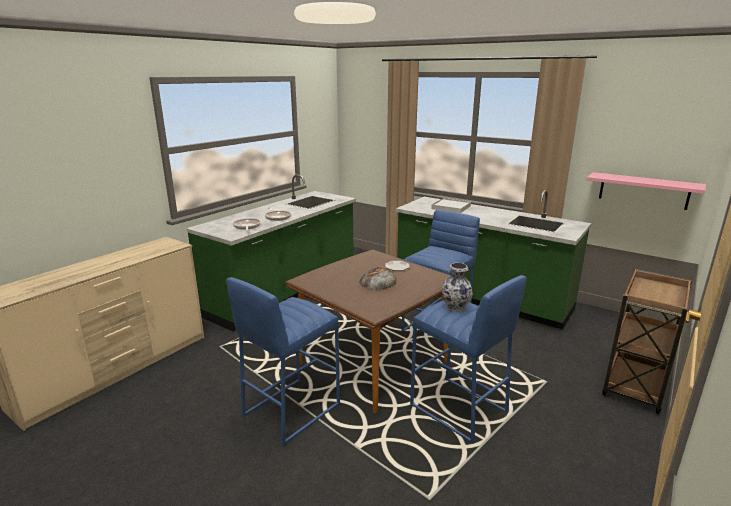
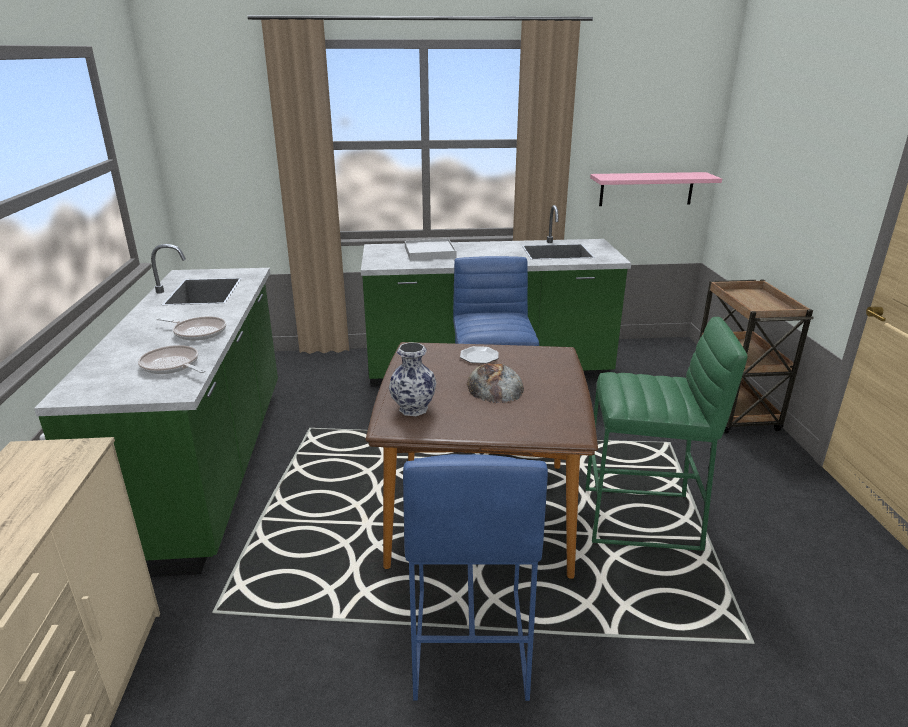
camera: 40 degrees left, 5 degrees up
blue stool [410,275,527,443] -> green stool [585,317,748,551]
vase [442,263,473,312] -> vase moved to [389,342,436,416]

